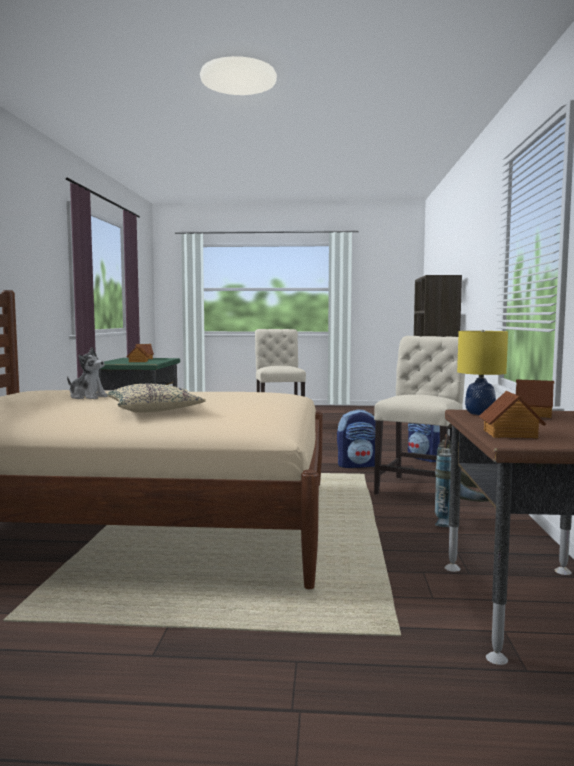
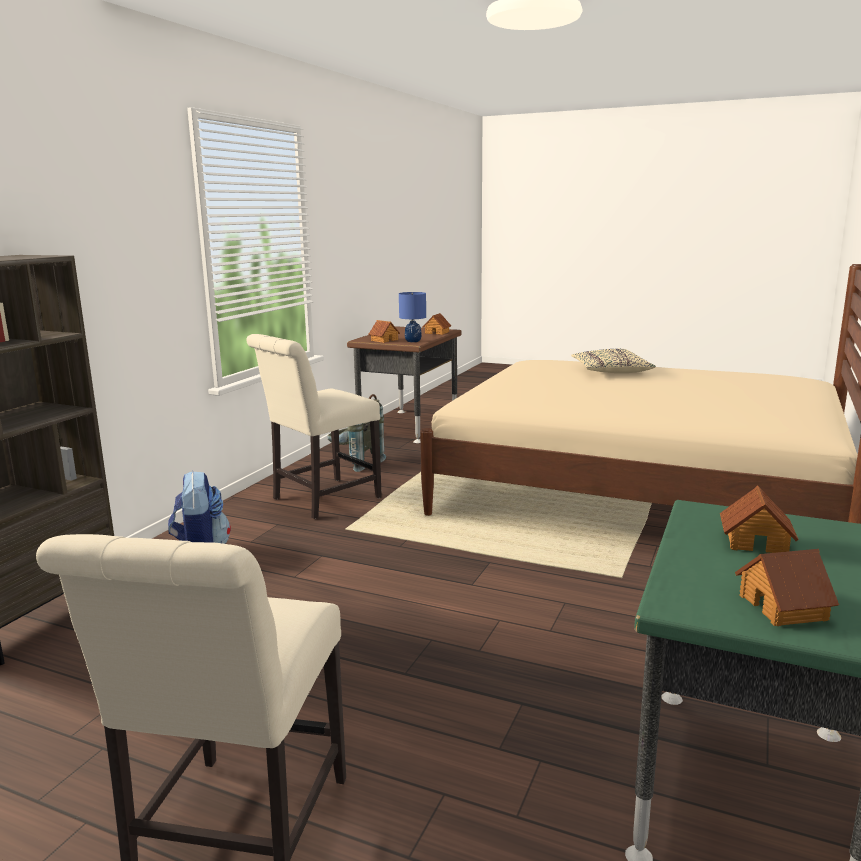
camera: 160 degrees left, 10 degrees up
plush toy [67,347,109,399] -> none
backpack [337,410,375,468] -> none
yellow table lamp [457,330,508,415] -> blue table lamp [399,292,426,342]

